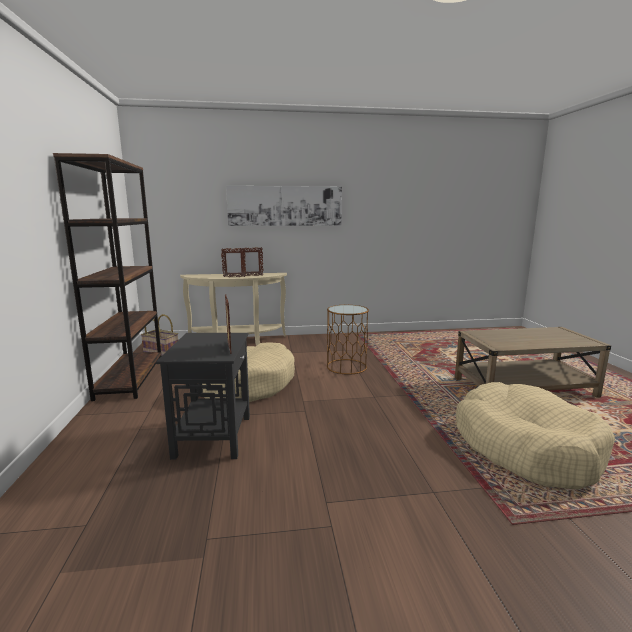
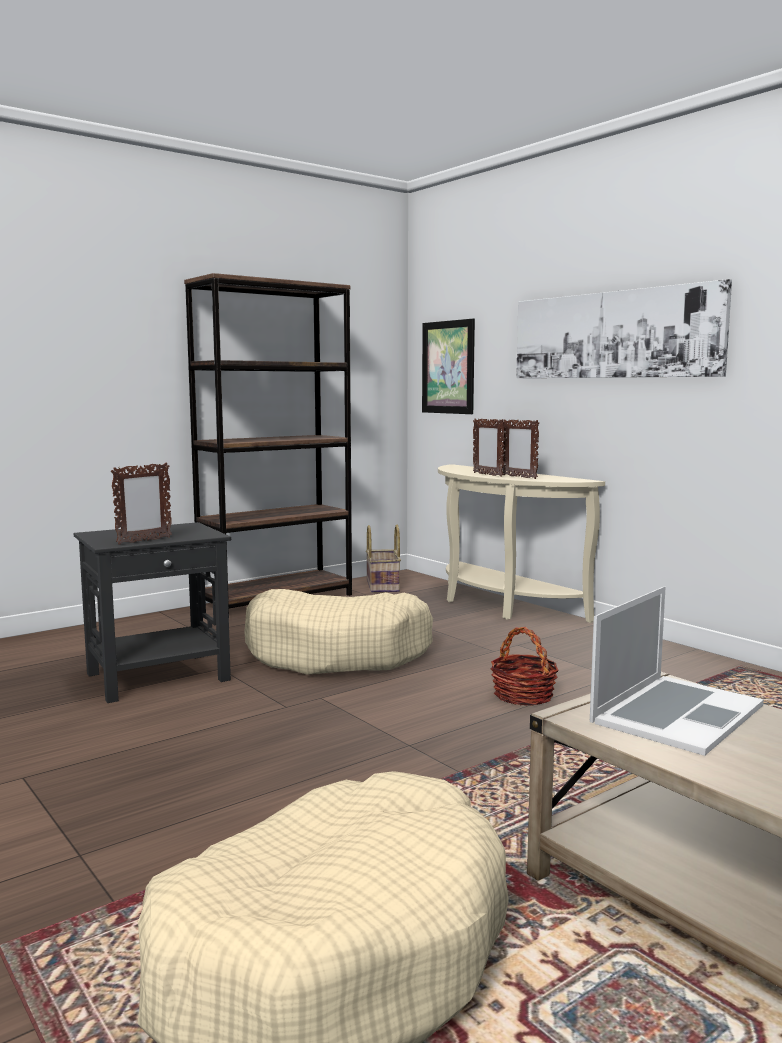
camera: 60 degrees right, 5 degrees down
brown side table [327,305,369,375] -> basket [491,627,559,706]
none -> picture [422,319,475,414]
none -> laptop [590,586,764,756]

